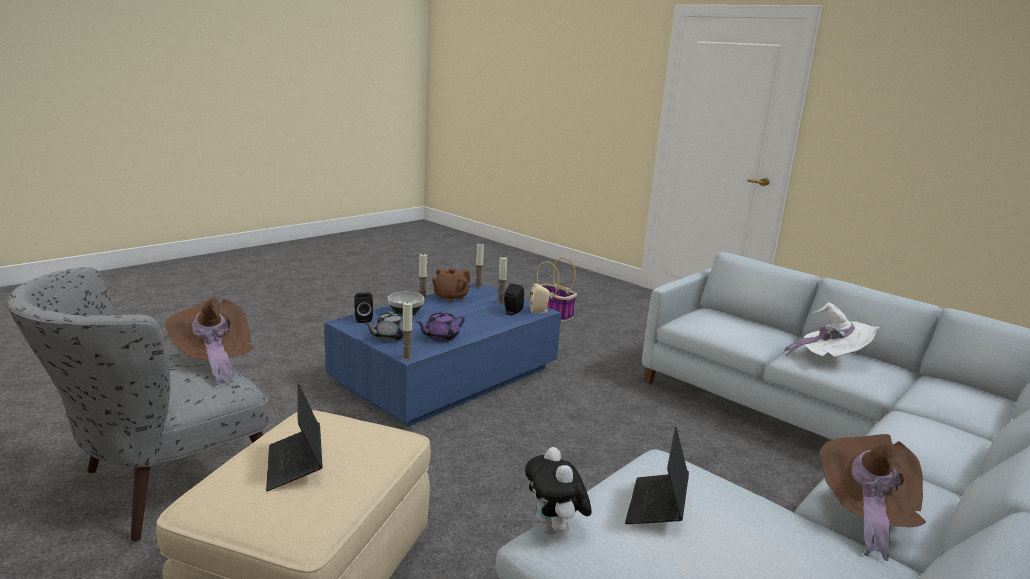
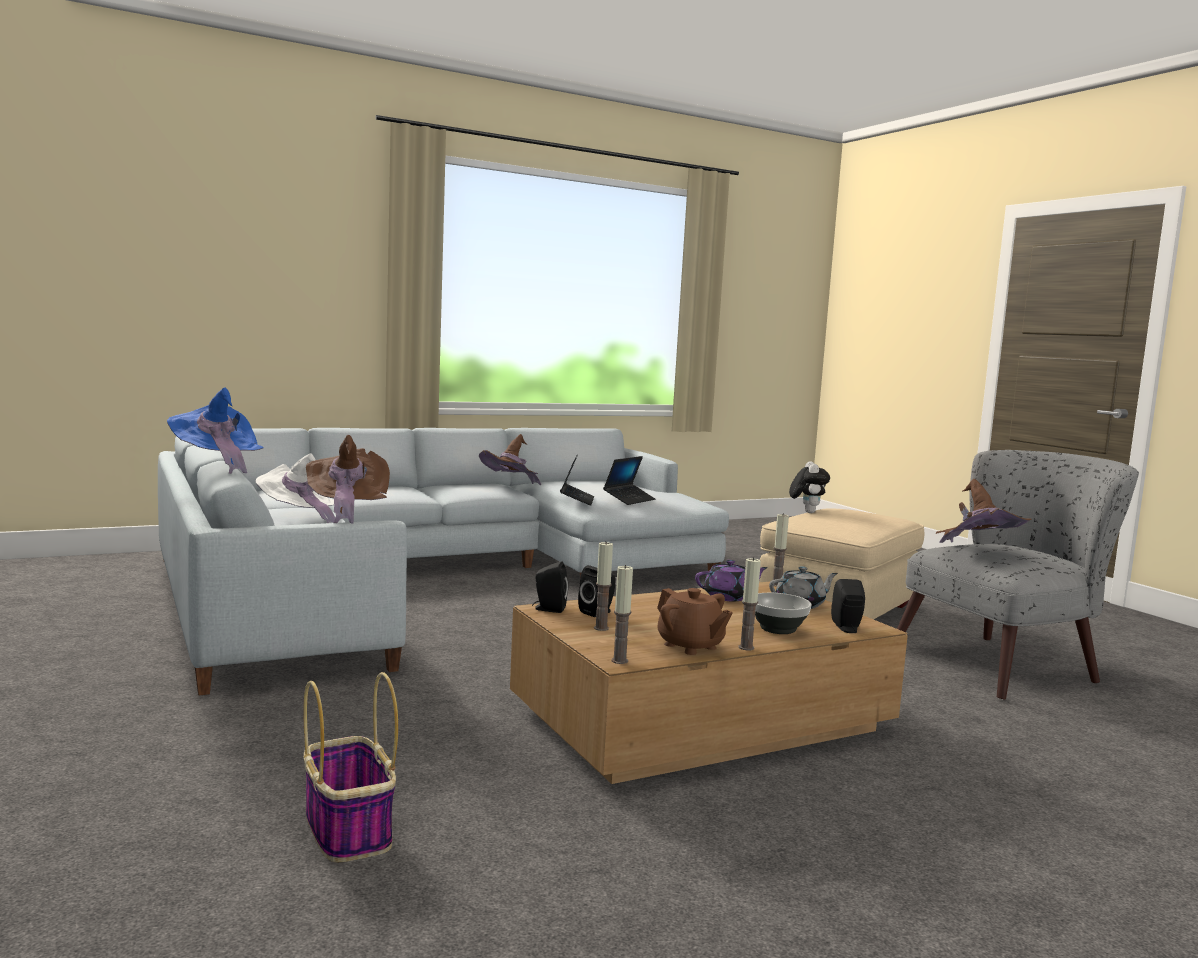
camera: 160 degrees left, 10 degrees down
laptop [266,384,323,491] -> laptop moved to [560,454,594,505]
blue coffee table [324,283,561,427] -> brown coffee table [510,581,908,784]
brown teapot [432,268,471,302] -> brown teapot turned 75 degrees clockwise [657,588,732,655]
plush toy [525,447,592,535] -> plush toy moved to [789,461,830,513]
beige speaker [530,283,550,313] -> black speaker [532,561,568,613]
none -> blue hat [167,388,264,474]
none -> brown hat [306,435,390,524]

